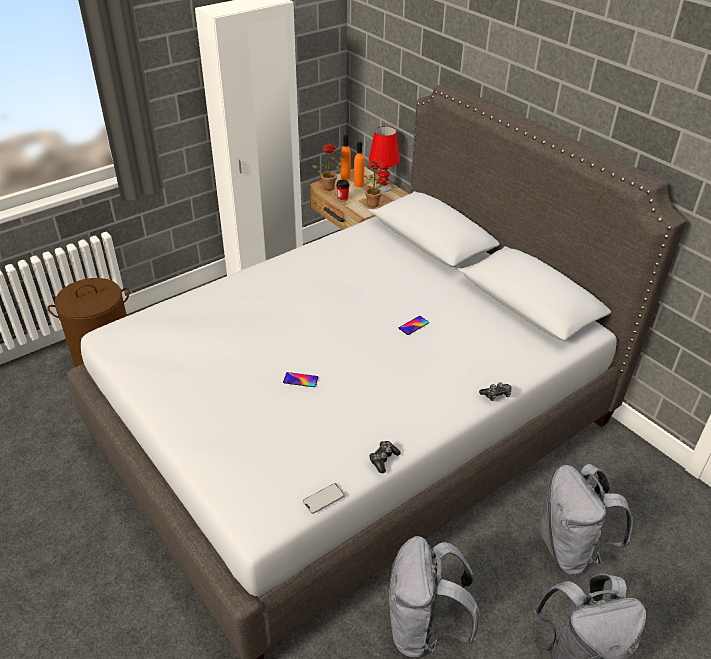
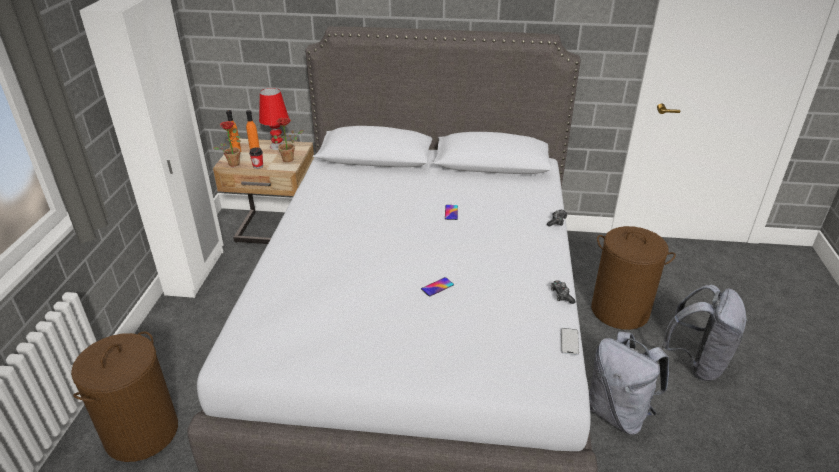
camera: 45 degrees left, 5 degrees down
grey backpack [538,464,633,575] -> brown laundry basket [591,226,676,330]

